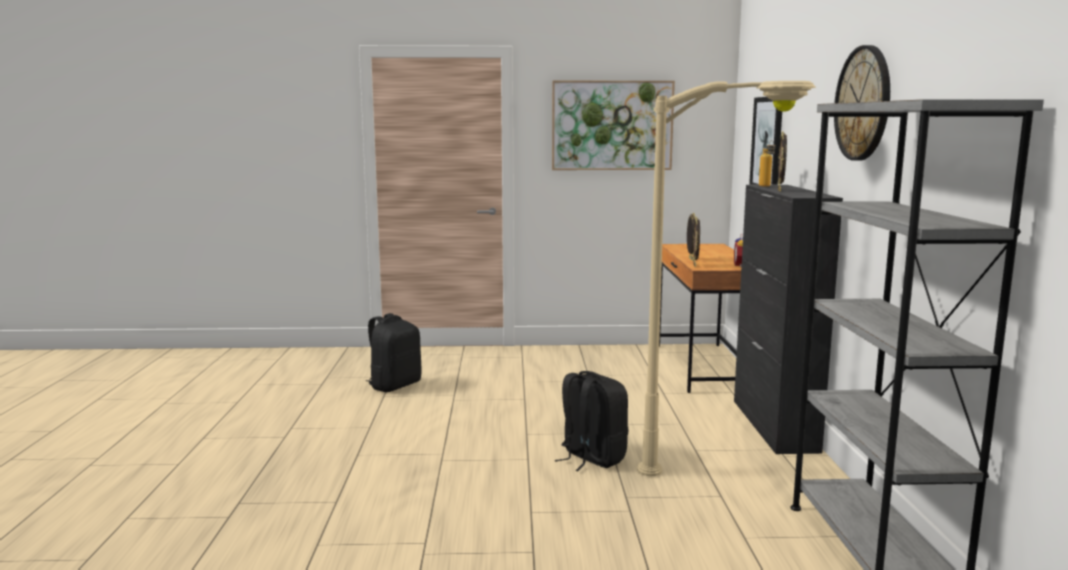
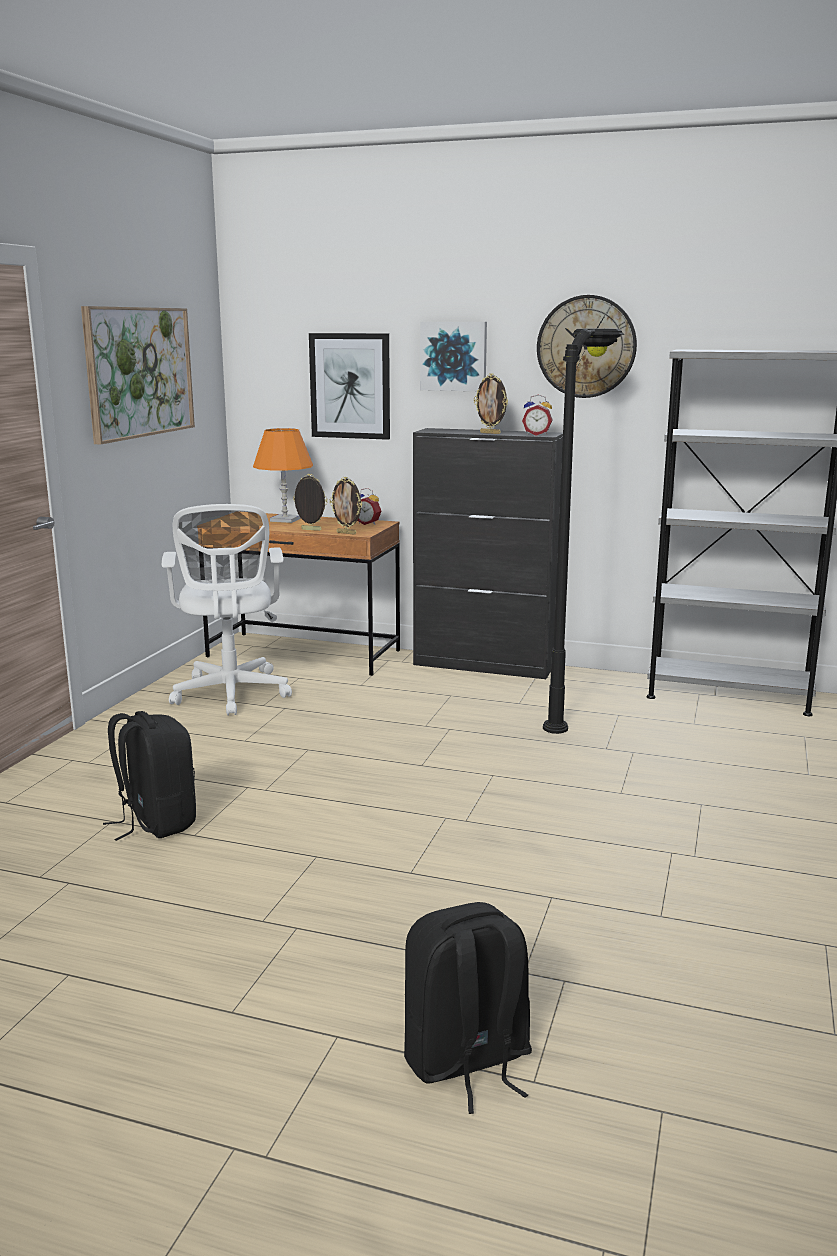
camera: 70 degrees left, 5 degrees up
black backpack [555,371,628,471] -> black backpack moved to [404,902,532,1114]
beige floor lamp [637,81,816,476] -> black floor lamp [543,328,624,734]
bottle [759,140,776,187] -> none
none -> white office chair [162,504,292,716]
none -> orange table lamp [253,428,313,523]
none -> picture [420,322,487,391]
none -> alarm clock [522,395,553,436]

